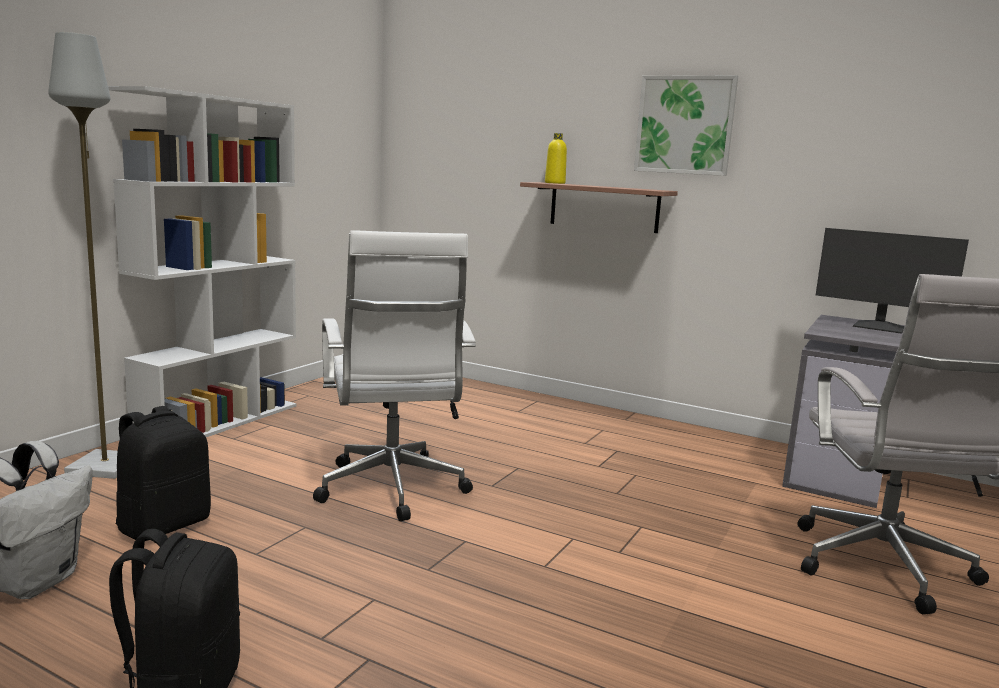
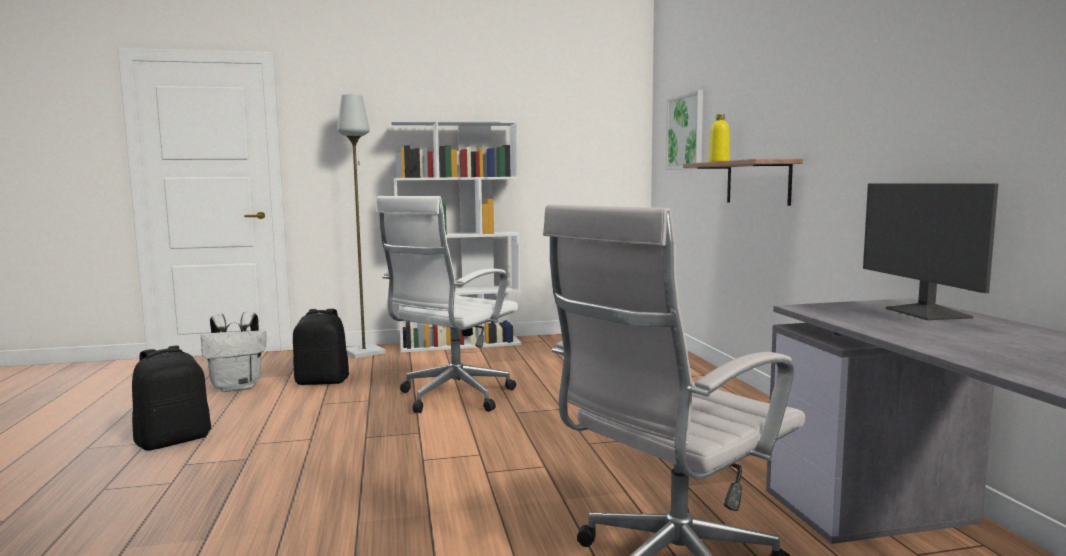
camera: 50 degrees right, 5 degrees down
picture [634,75,738,176] -> picture moved to [666,90,703,170]

